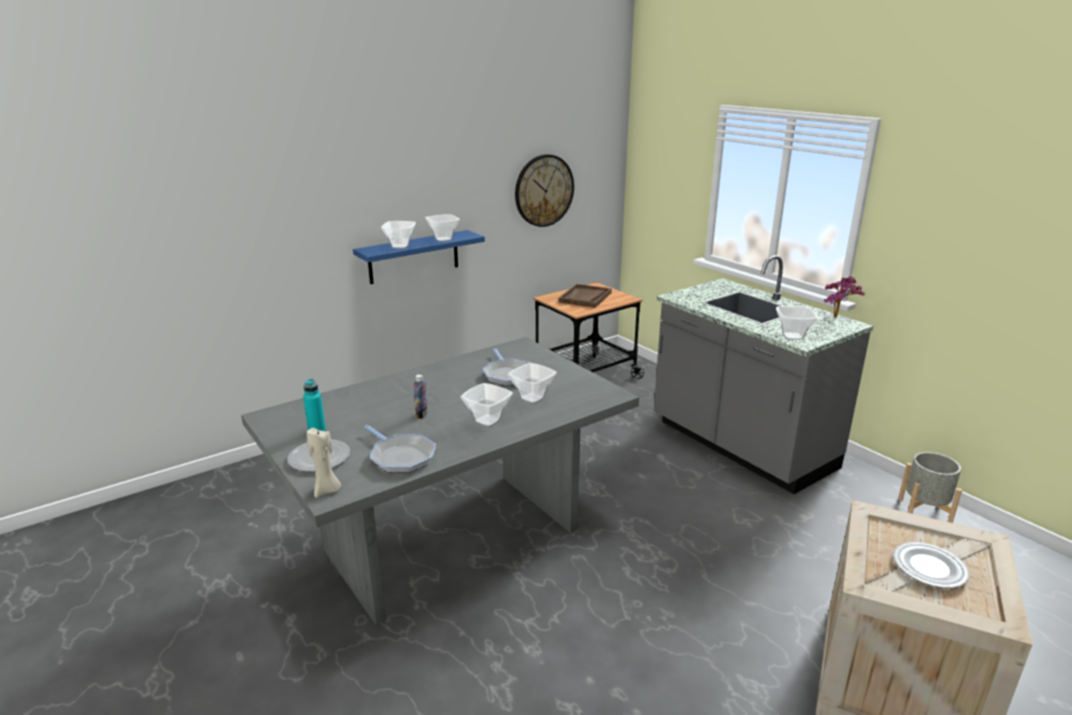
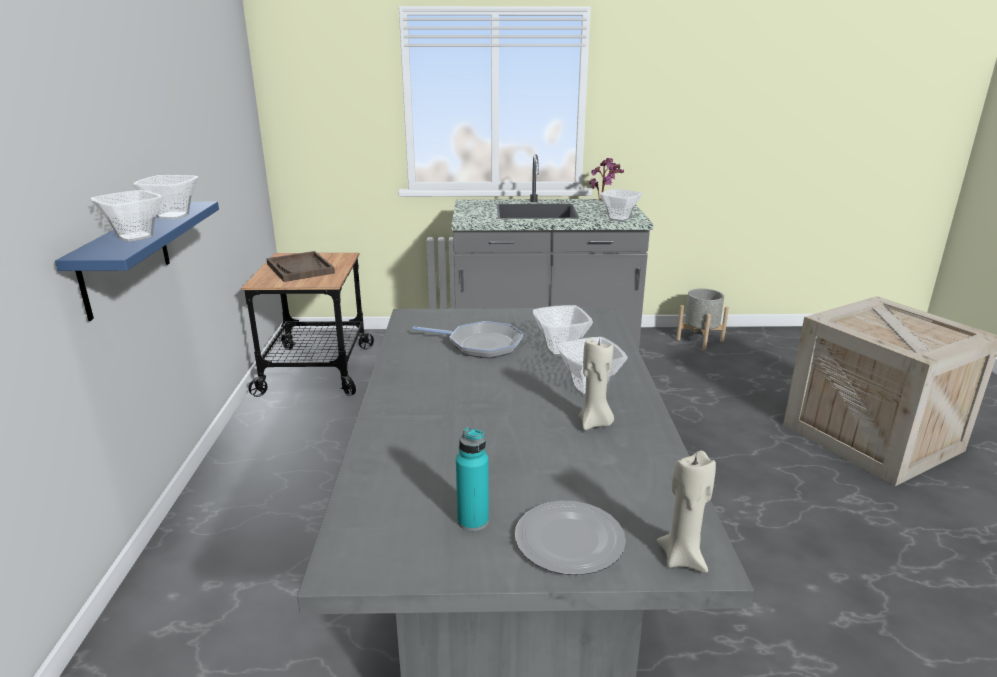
camera: 55 degrees left, 0 degrees up
frying pan [365,425,436,473] -> none
bottle [414,374,428,419] -> none
wall clock [515,154,574,227] -> none
plate [893,542,969,588] -> none
none -> beige candle [578,337,614,430]

